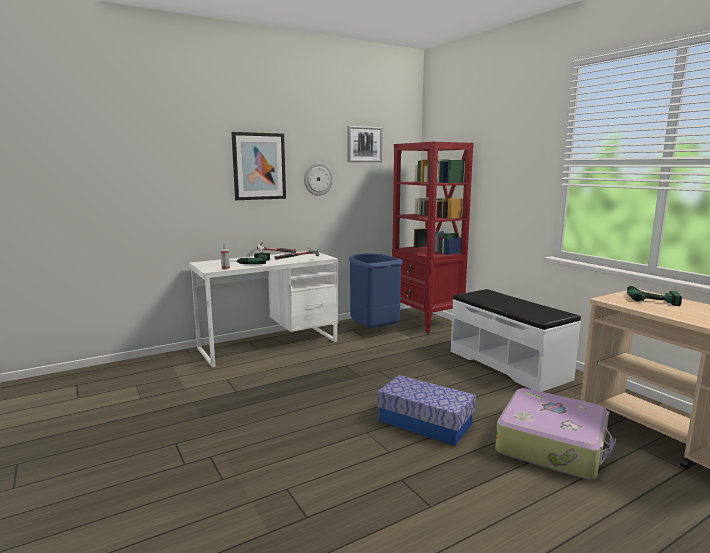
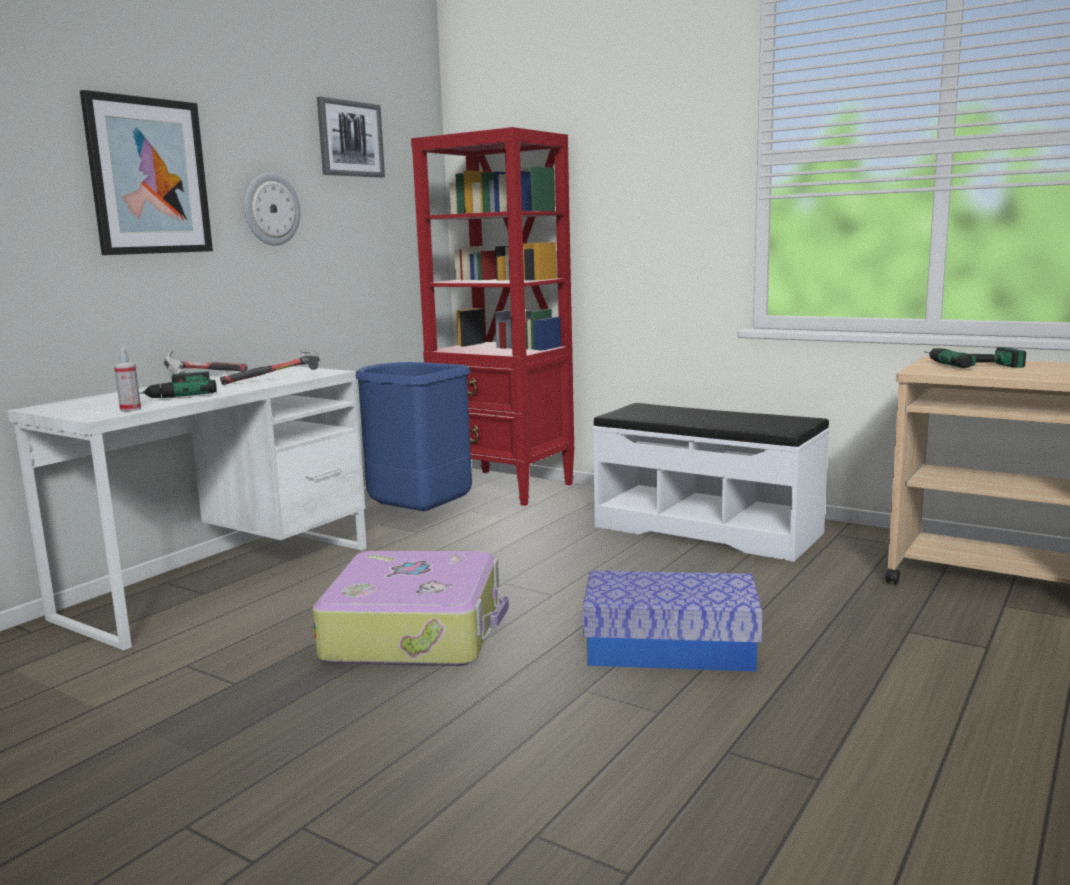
camera: 25 degrees left, 0 degrees up
suitcase [495,388,616,479] -> suitcase moved to [312,551,509,666]

